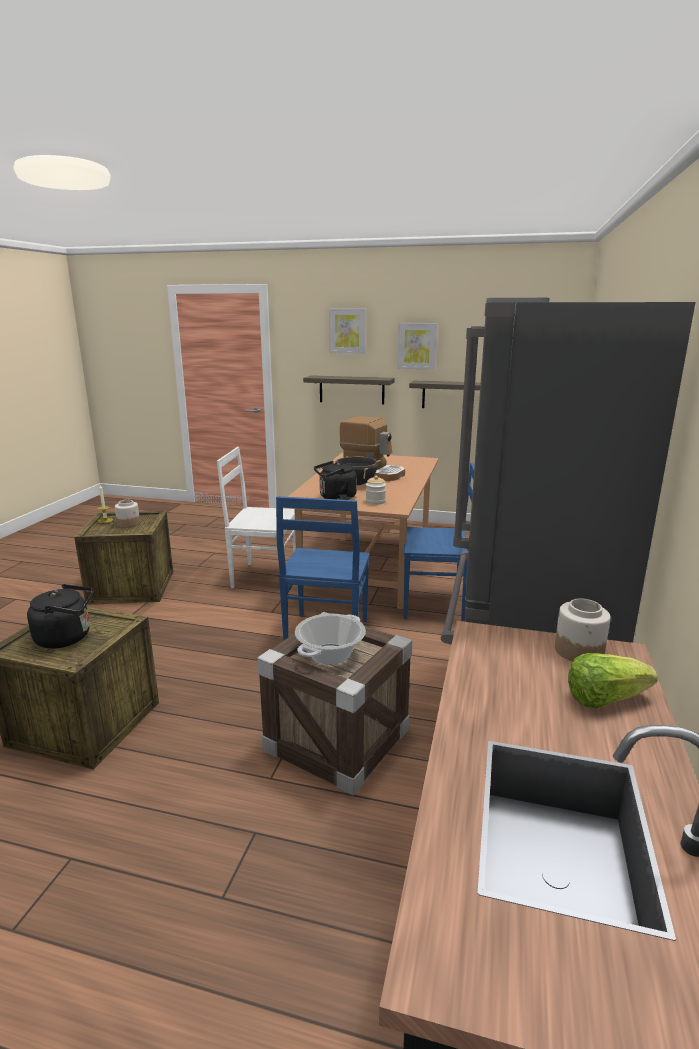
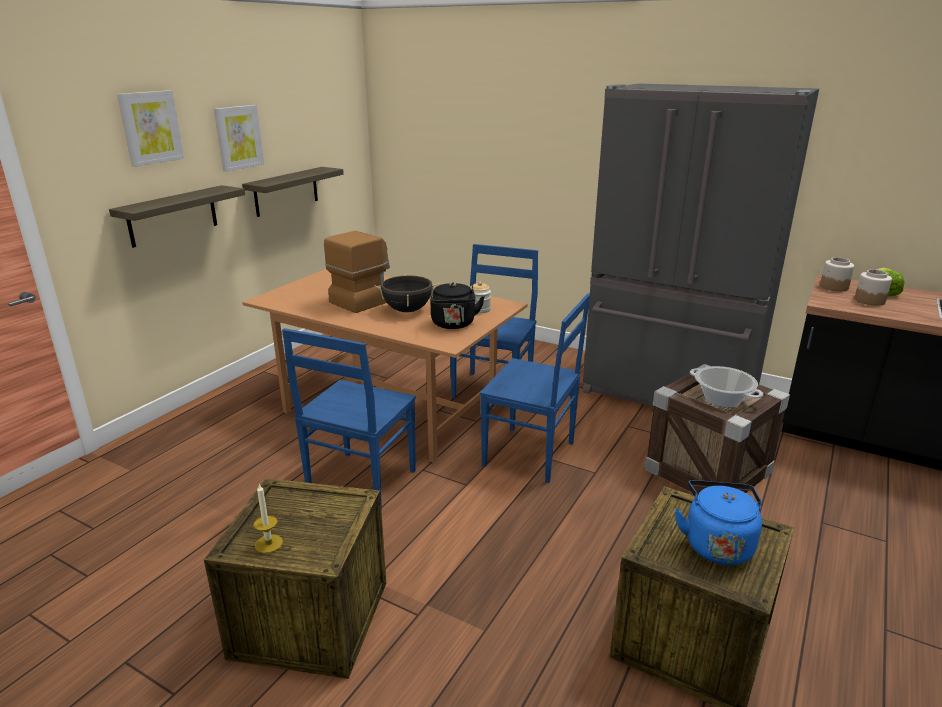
camera: 75 degrees left, 5 degrees up
black kettle [27,584,94,649] -> blue kettle [675,480,762,565]
jar [115,500,140,528] -> jar moved to [855,269,892,306]
white chair [217,447,296,588] -> blue chair [282,328,416,510]

